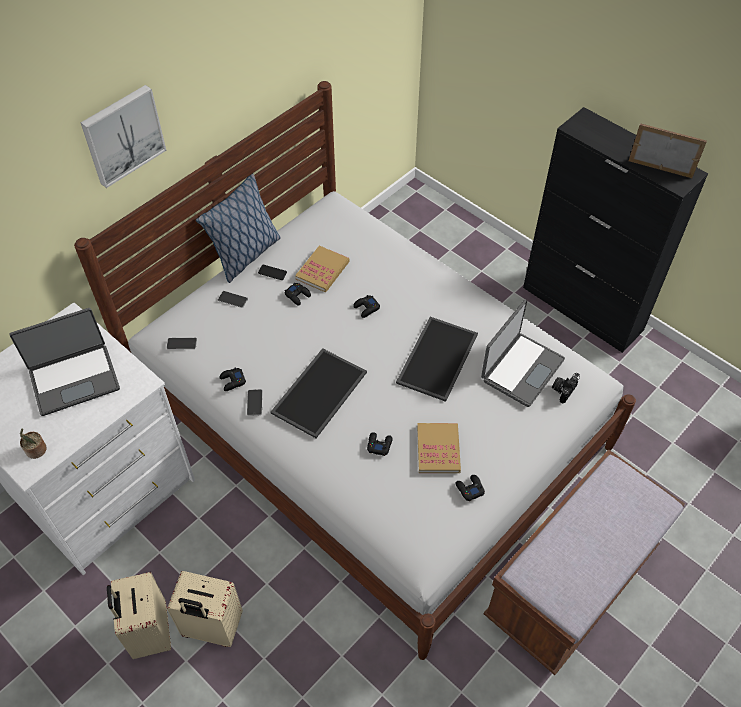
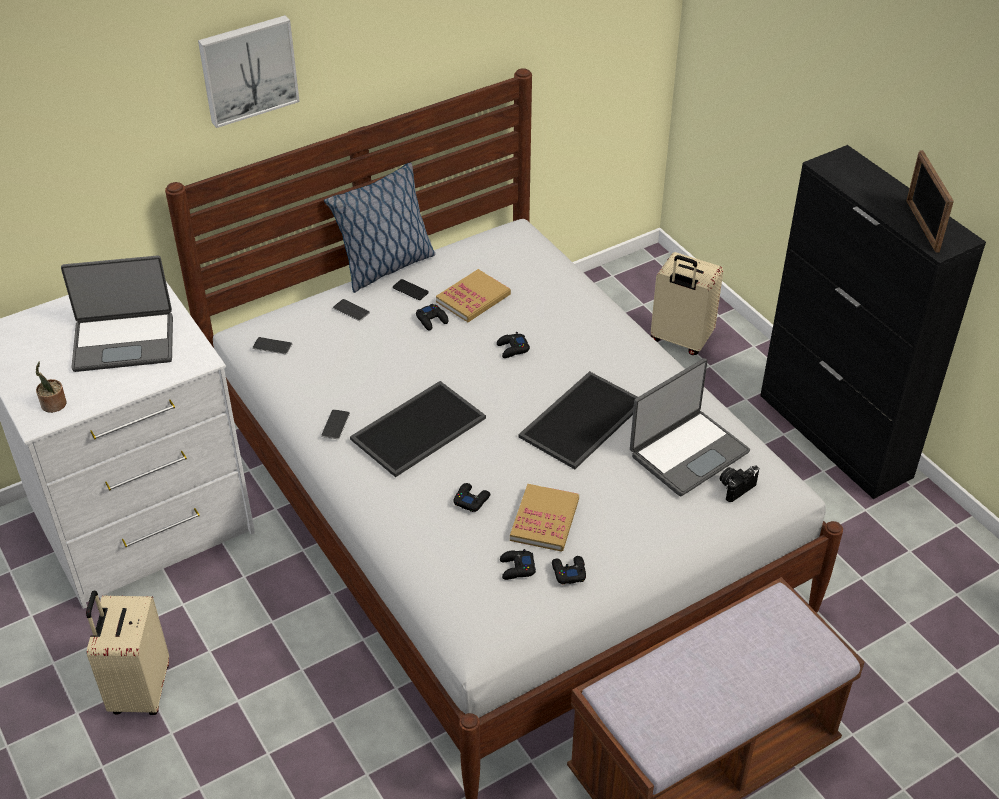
camera: 15 degrees right, 10 degrees down
beige suitcase [167,571,243,647] -> beige suitcase moved to [651,252,723,355]
black game controller [220,368,246,391] -> black game controller moved to [500,549,536,580]
picture frame [629,123,707,178] -> picture frame turned 135 degrees counterclockwise [906,150,954,253]

